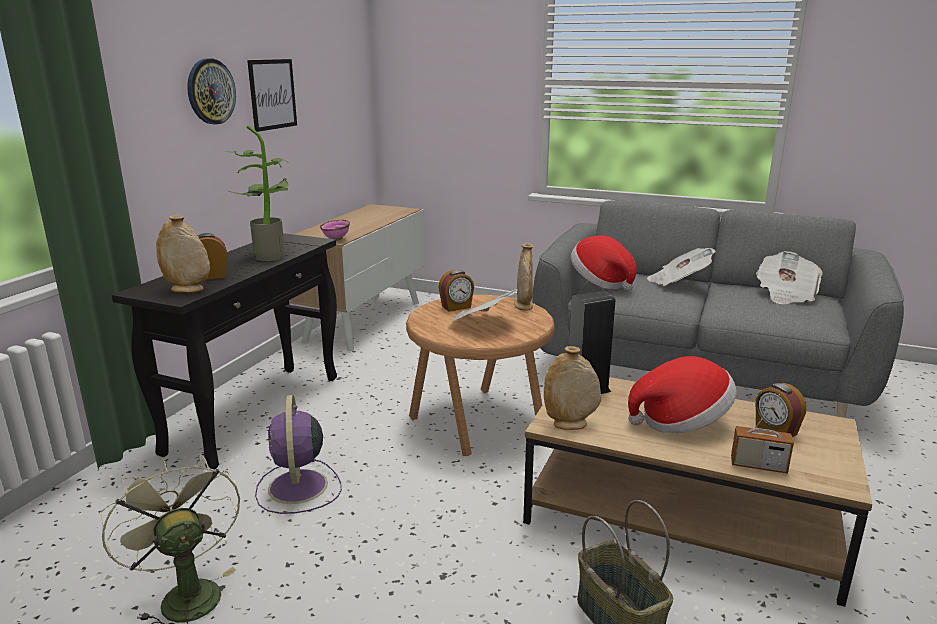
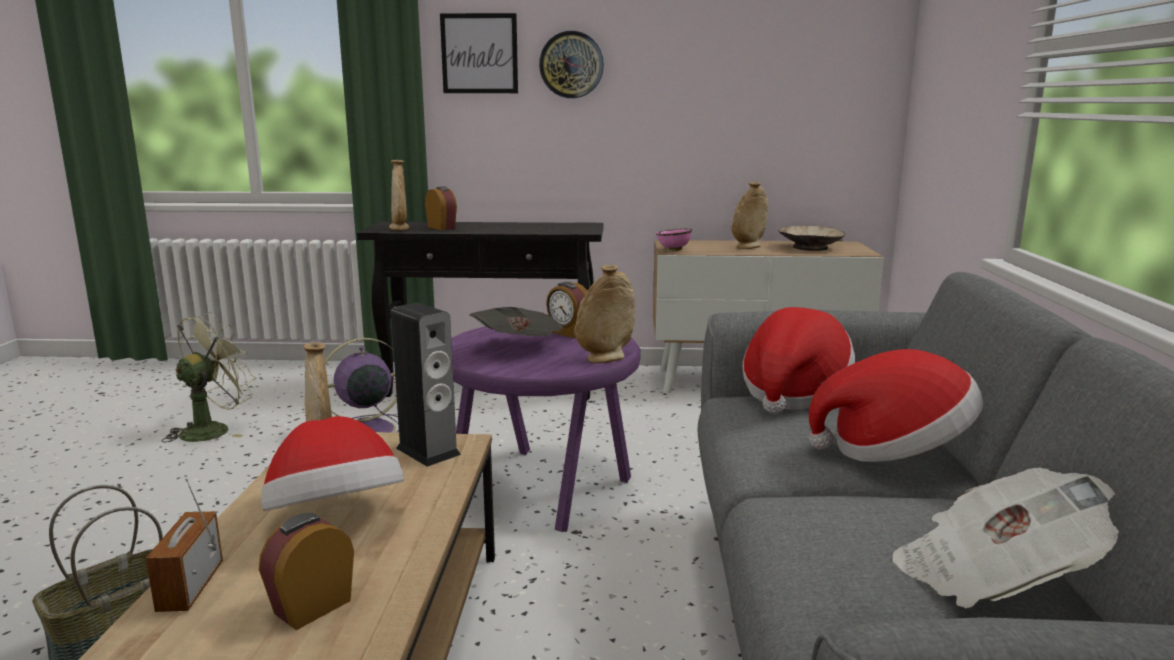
camera: 70 degrees right, 5 degrees down
potted plant [225,125,289,261] -> none
picture [247,59,297,132] -> picture moved to [440,13,518,93]
brown side table [406,295,555,456] -> purple side table [451,326,641,532]
newspaper [647,248,716,286] -> hat [809,349,983,462]
none -> beige vase [731,182,768,249]
none -> beige bowl [778,226,845,251]

